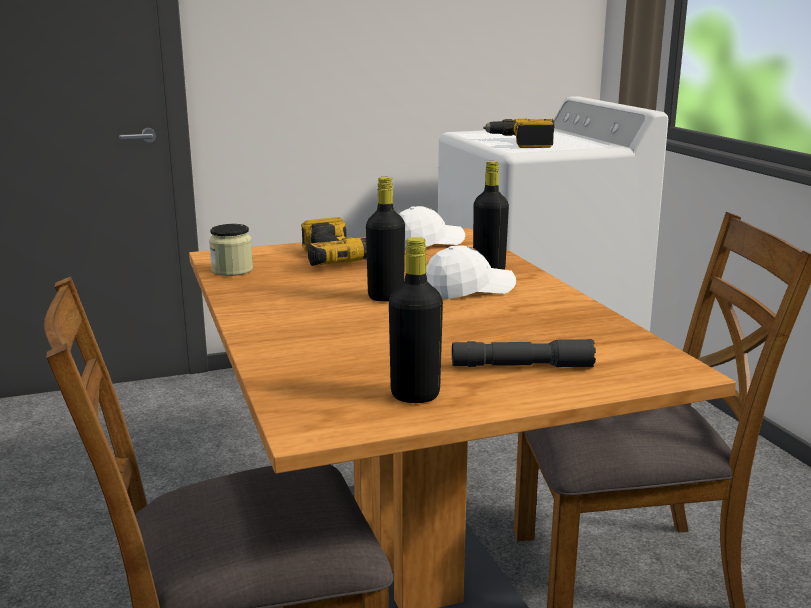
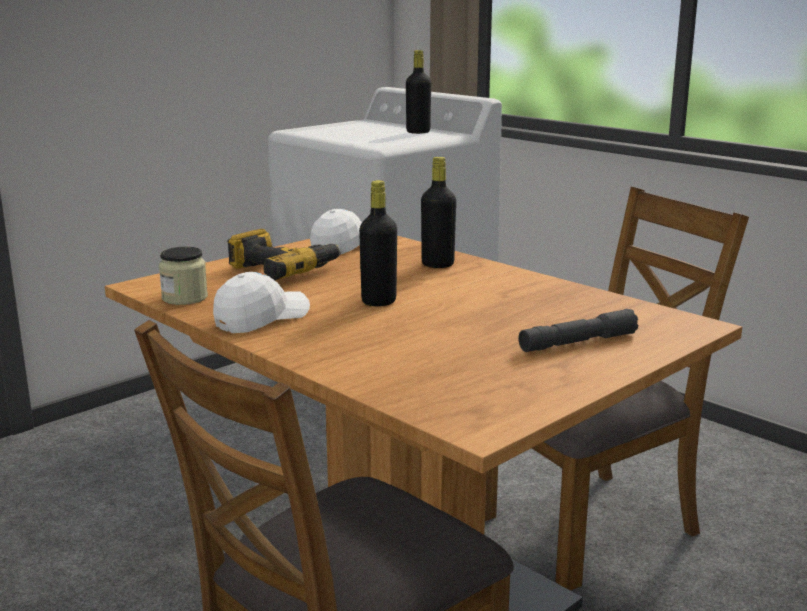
camera: 25 degrees left, 0 degrees up
black bottle [389,237,443,403] -> black bottle moved to [406,50,431,134]
white cap [426,245,516,299] -> white cap moved to [213,272,310,333]
power drill [483,119,555,148] -> none

